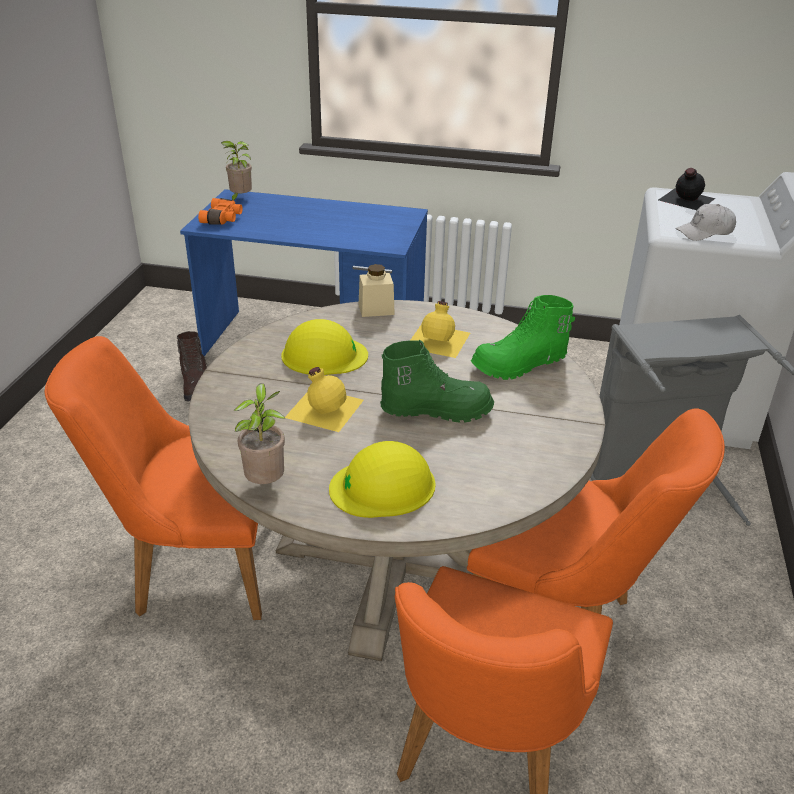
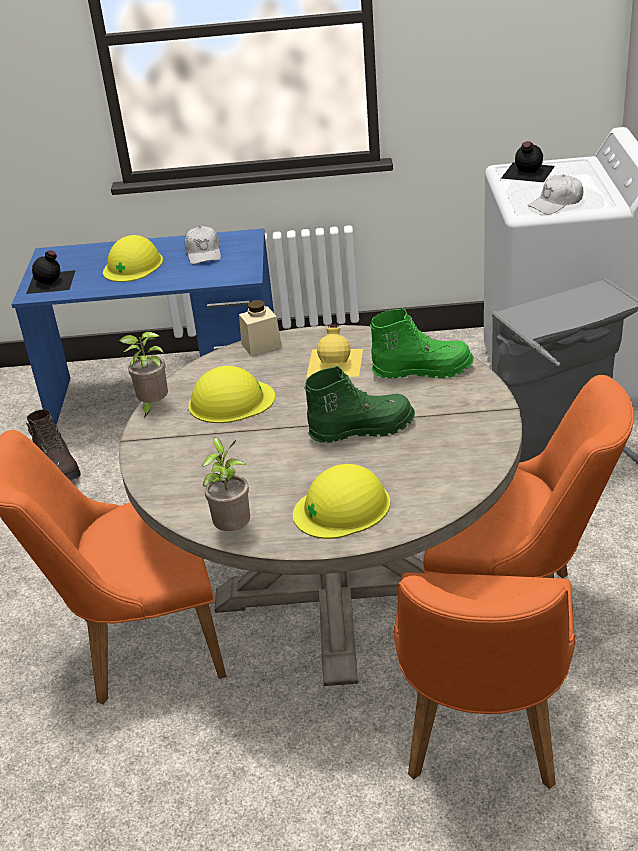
camera: 10 degrees left, 0 degrees up
orange binoculars [198,198,243,225] -> black bottle [26,250,76,294]
potted plant [221,141,252,200] -> potted plant moved to [119,331,168,418]
yellow bottle [285,367,364,432] -> none
green boot [471,295,575,380] -> green boot turned 150 degrees counterclockwise [370,308,474,379]
none -> yellow hard hat [103,235,163,282]
none -> white cap [185,226,221,264]

